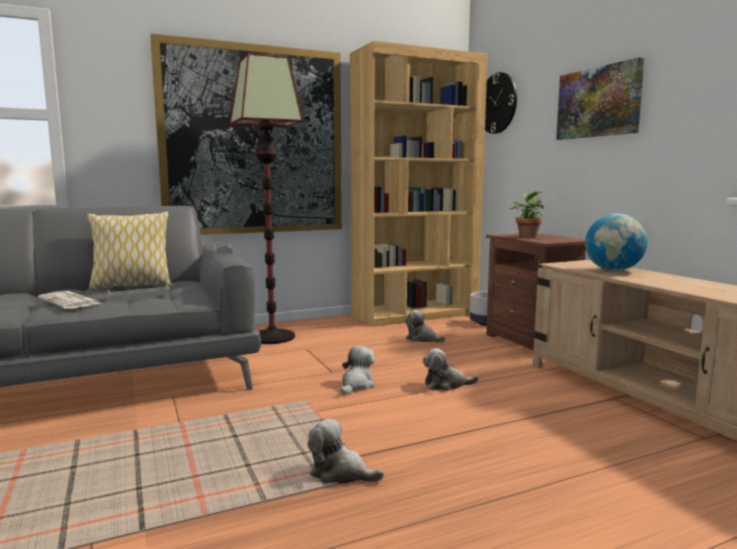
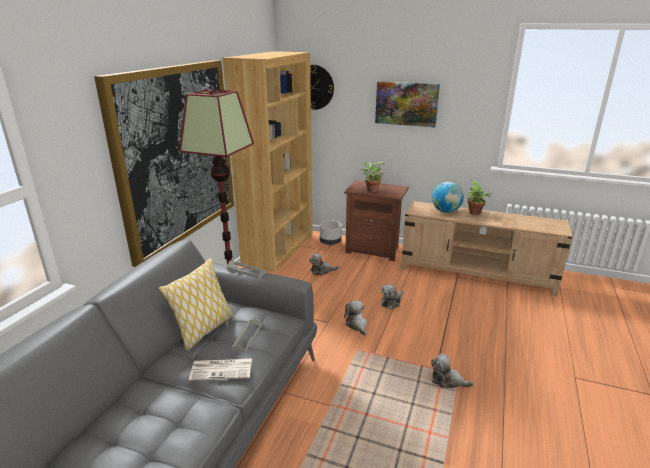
camera: 45 degrees left, 15 degrees up
plush toy [307,419,384,484] -> plush toy turned 45 degrees clockwise [431,353,474,388]
none -> potted plant [468,181,490,215]

